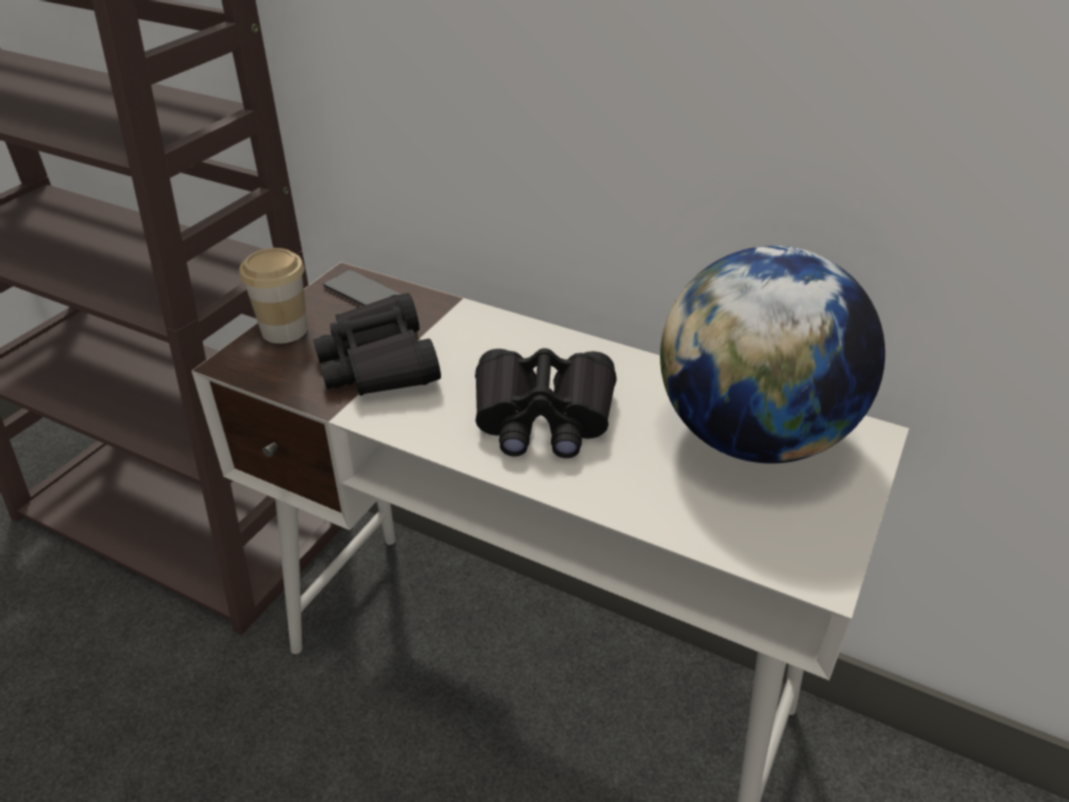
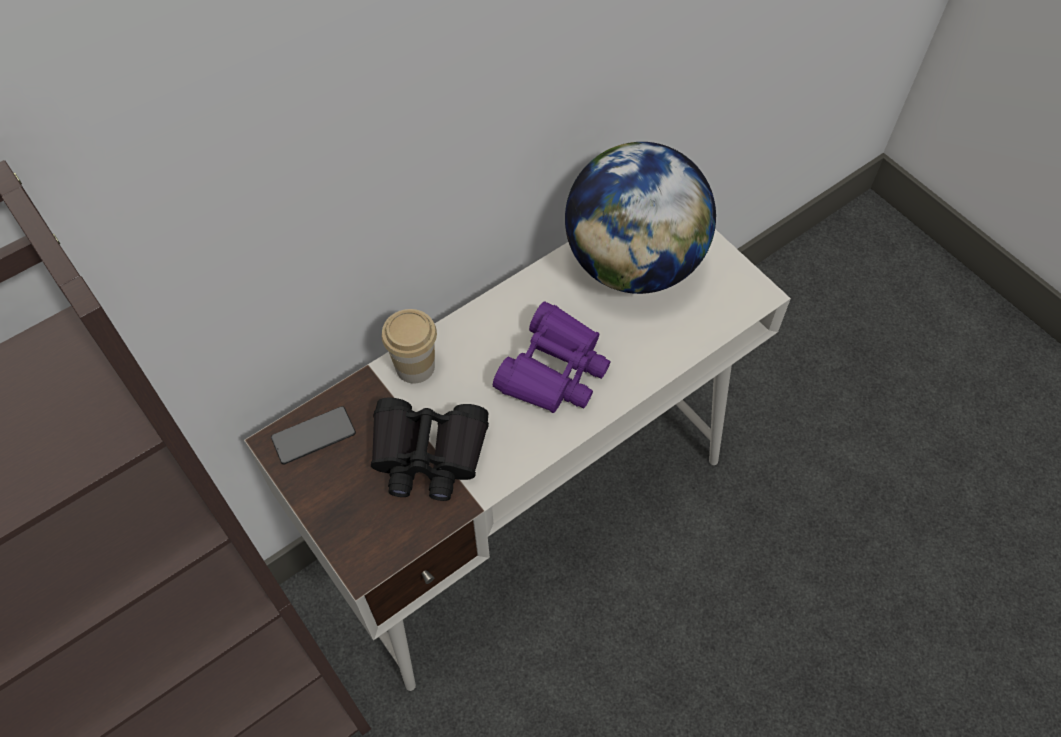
camera: 65 degrees left, 20 degrees up
cup [239,248,308,344] -> cup moved to [382,309,437,383]
black binoculars [475,348,617,458] -> purple binoculars [493,302,611,413]

